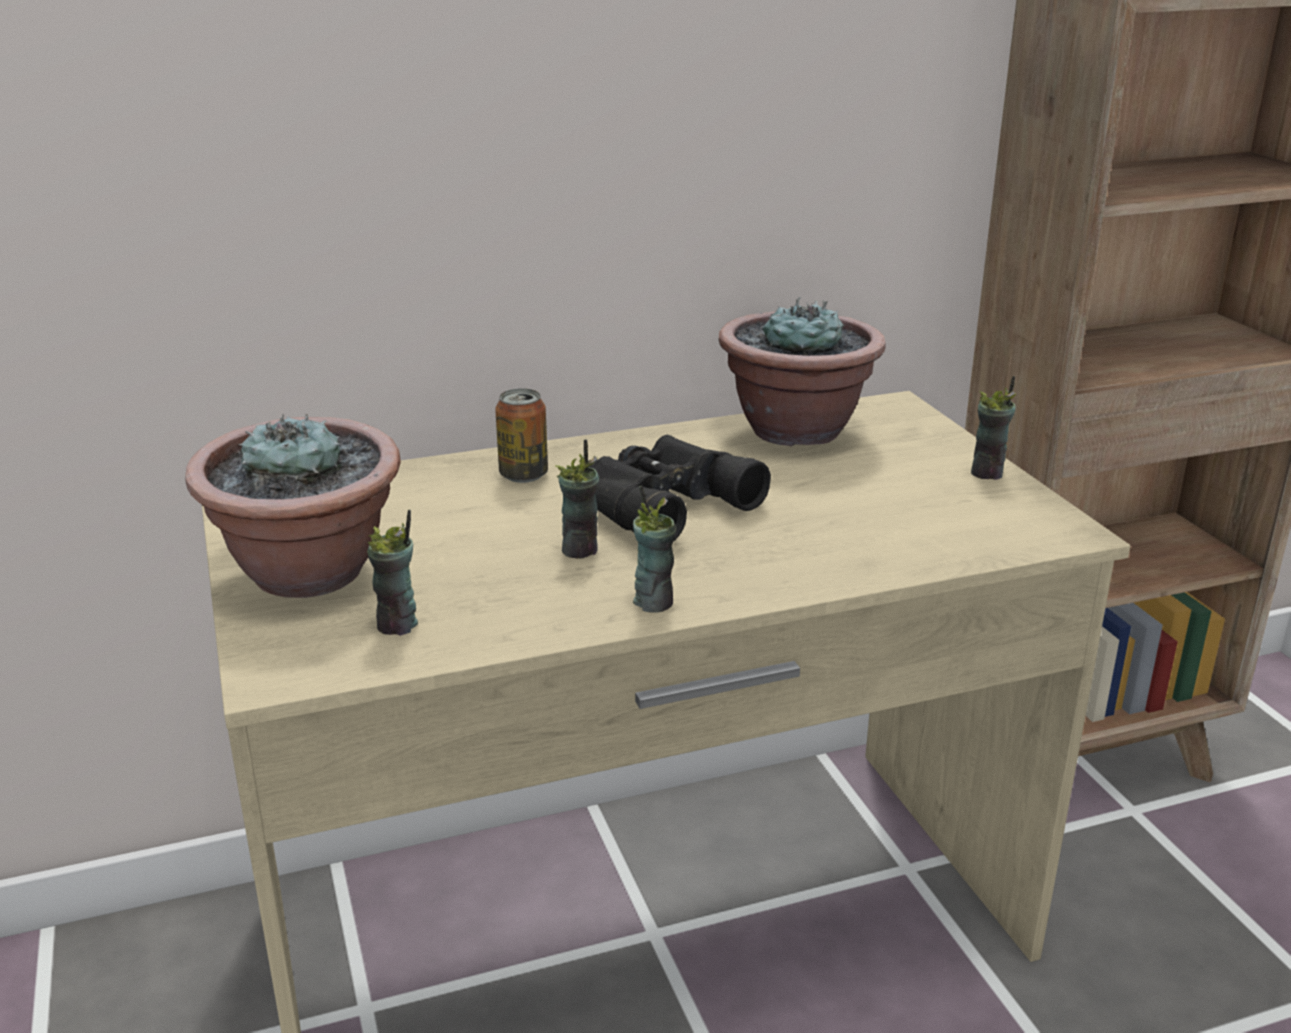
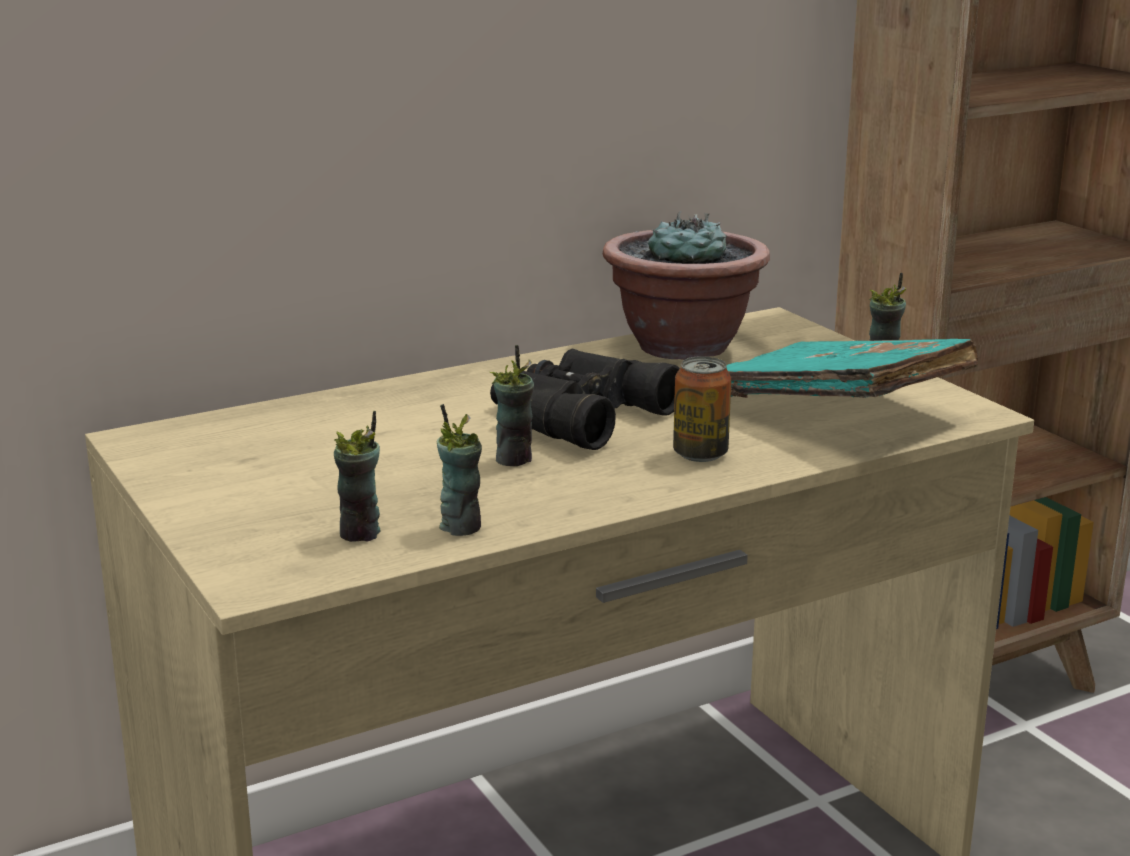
camera: 10 degrees left, 5 degrees down
potted plant [185,414,401,598] -> none
can [495,388,548,483] -> can moved to [673,356,731,462]
cup [633,486,676,613] -> cup moved to [437,404,482,536]
none -> turquoise book [726,339,978,398]

